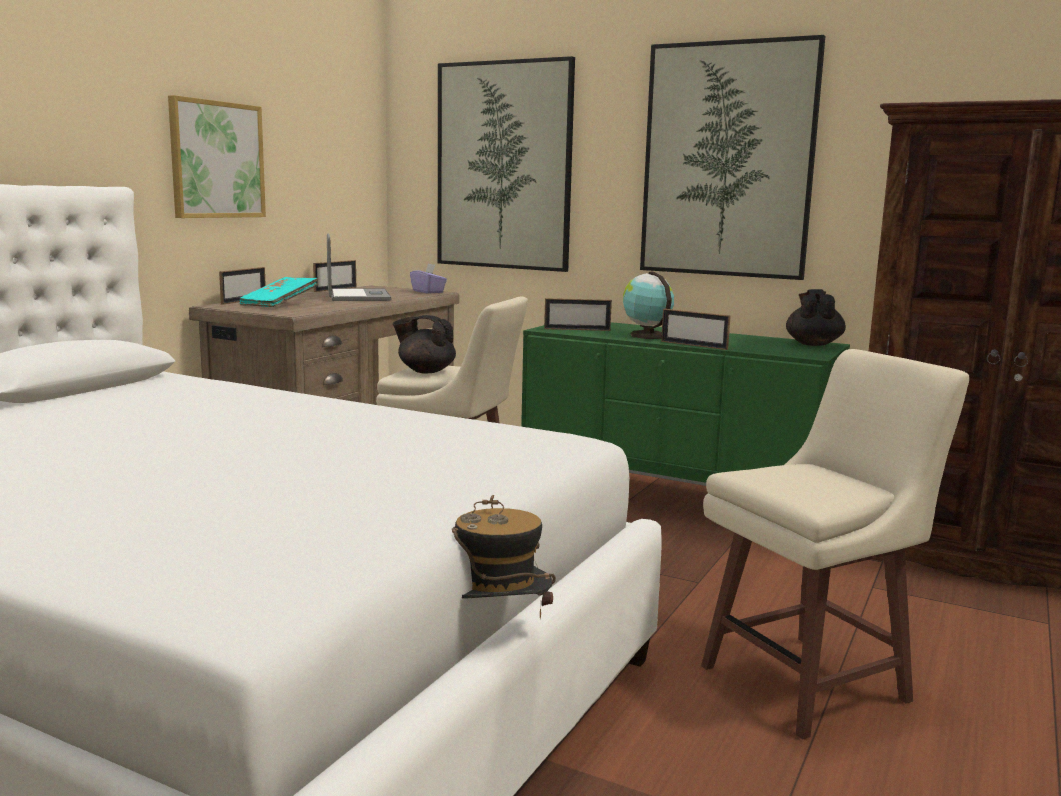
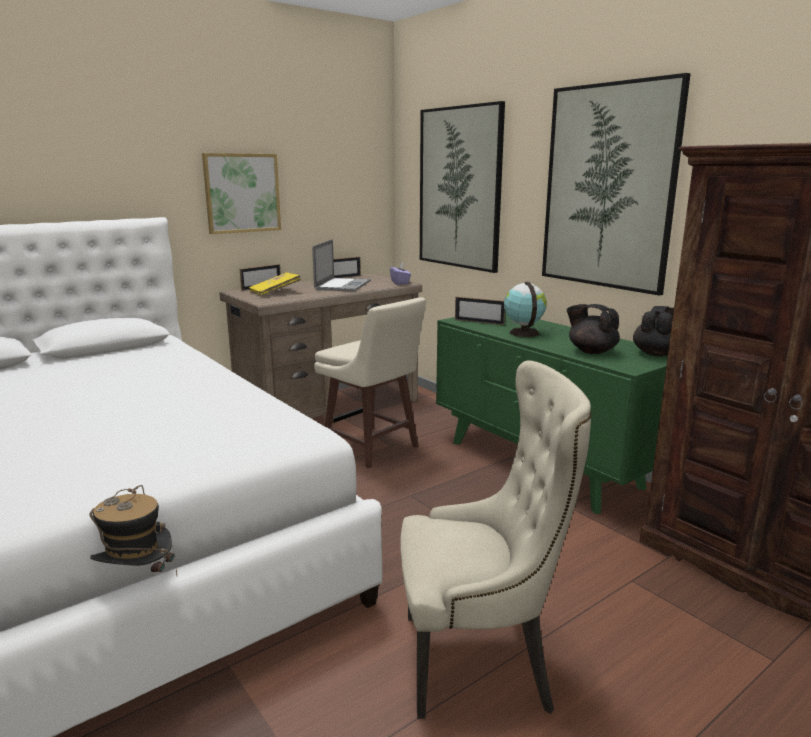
camera: 25 degrees right, 5 degrees up
turquoise book [239,277,319,307] -> yellow book [249,272,301,296]
black teapot [393,315,456,374] -> black teapot moved to [566,304,620,354]
picture frame [661,309,731,350] -> none
beige stool [701,349,970,740] -> beige chair [400,361,591,719]

